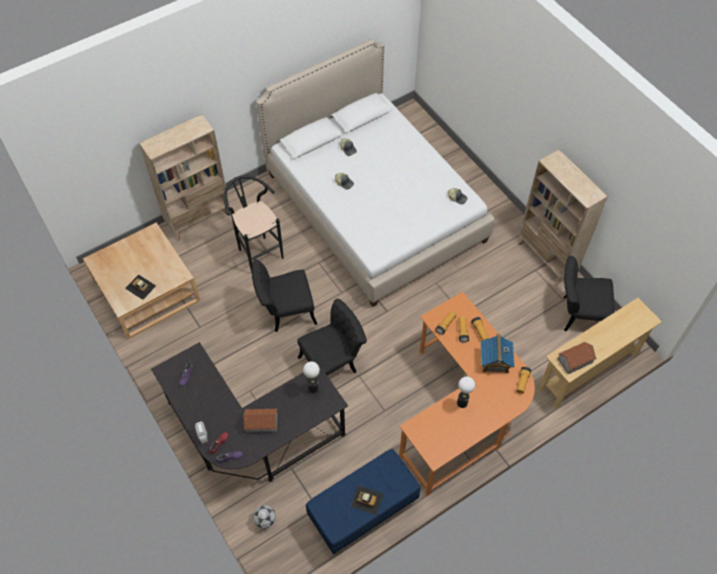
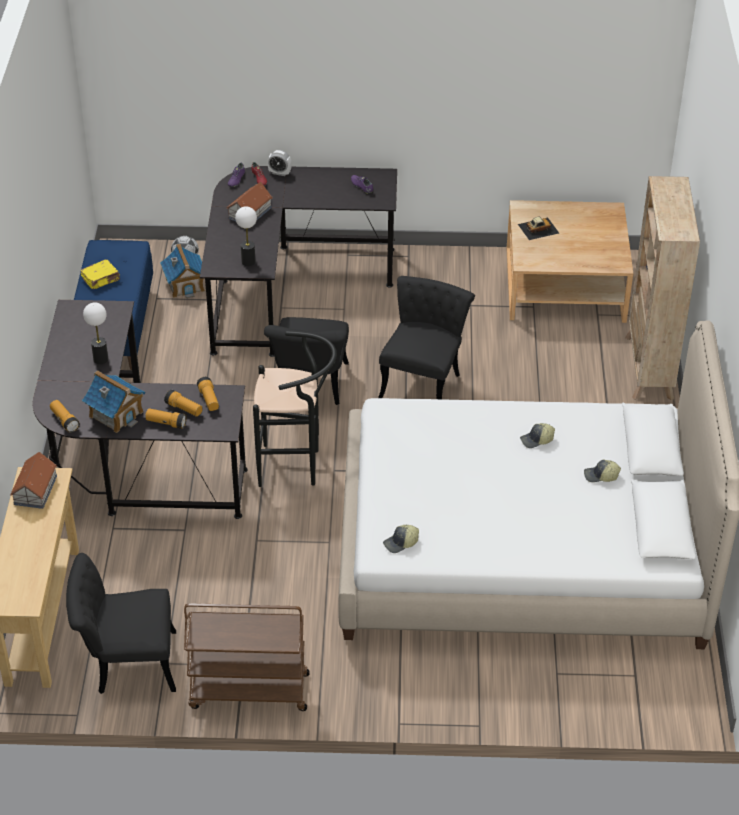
camera: 125 degrees right, 15 degrees down
black stool [224,175,283,273] -> black stool moved to [253,331,337,487]
toy car [351,485,384,515] -> yellow book [81,260,120,289]
orange desk [399,292,535,496] -> black desk [33,300,248,519]
beige bookcase [518,149,608,286] -> brown cart [184,603,310,711]
black chair [563,256,615,332] -> black chair turned 135 degrees counterclockwise [66,553,176,694]
none -> toy house [160,244,205,298]

